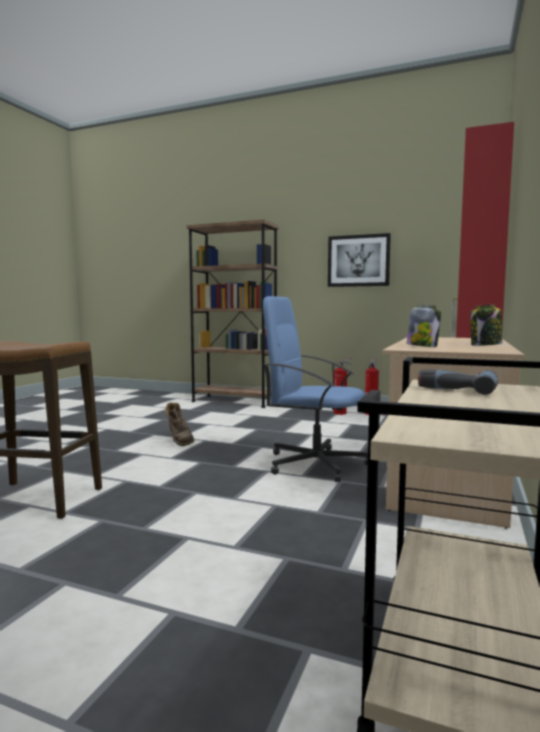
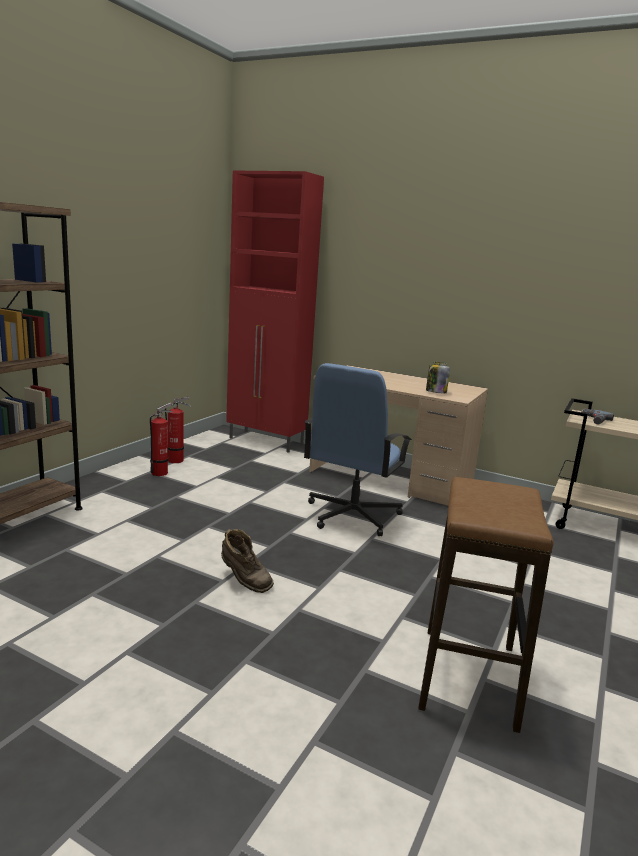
camera: 85 degrees left, 10 degrees up
brown boot [165,402,195,446] -> brown boot turned 60 degrees clockwise [221,529,274,593]
picture [328,233,391,287] -> none
jar [470,304,503,346] -> none

